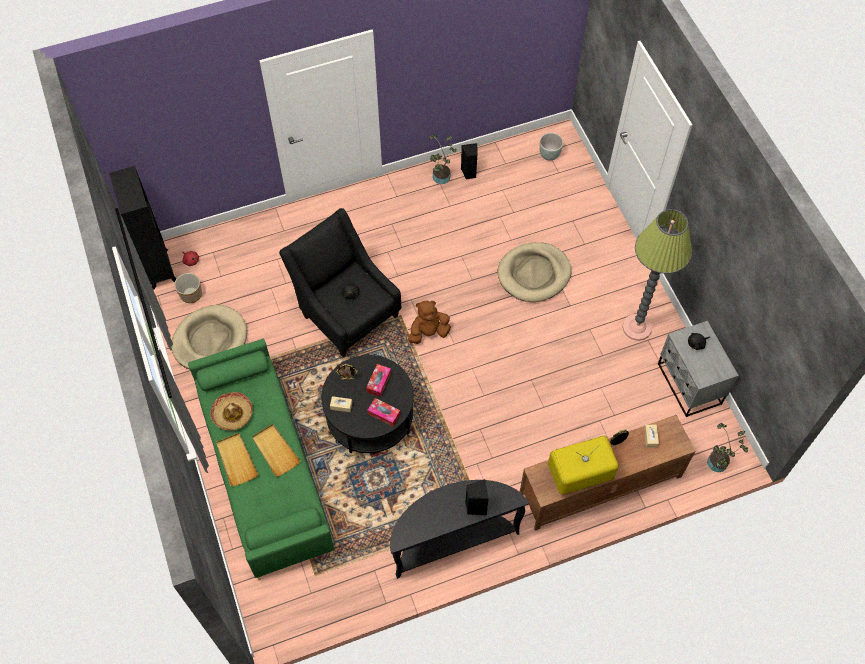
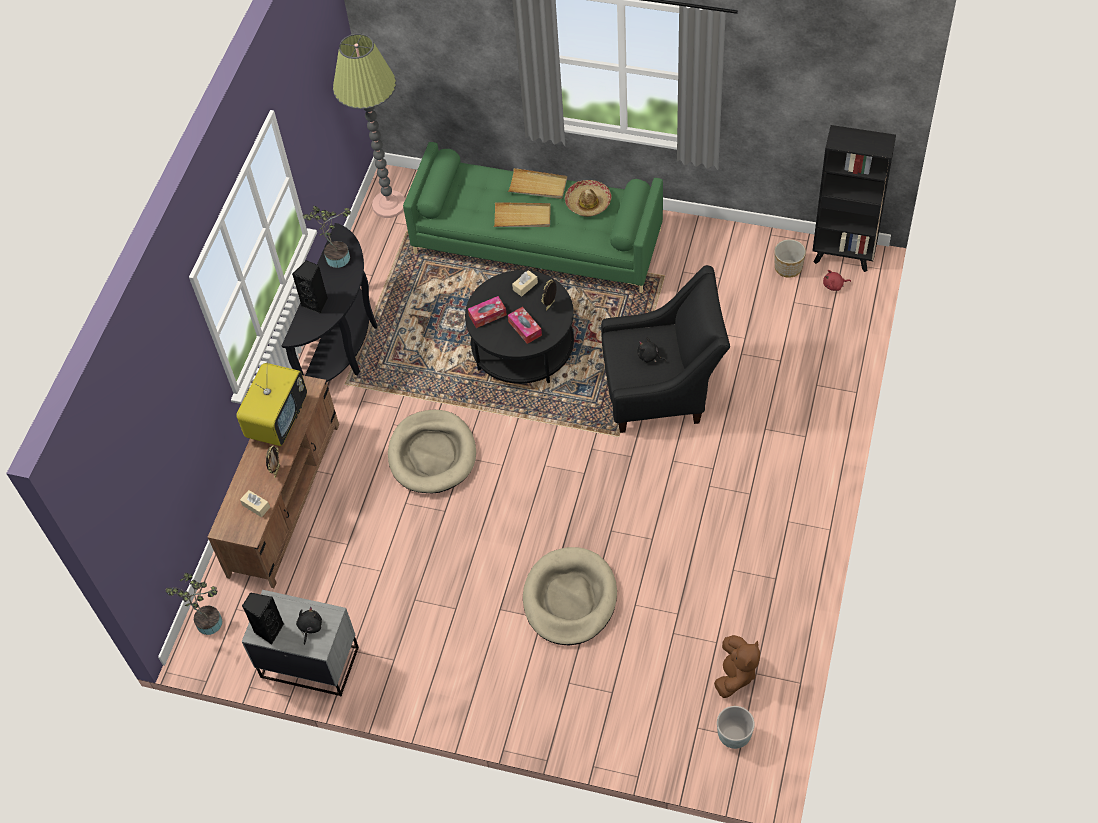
camera: 130 degrees right, 5 degrees down
beige dog bed [171,304,247,369] -> beige dog bed moved to [388,410,476,493]
brown plush toy [408,301,451,344] -> brown plush toy moved to [714,635,760,698]
potted plant [429,134,456,184] -> potted plant moved to [303,206,351,268]
black speaker [461,143,478,179] -> black speaker moved to [242,592,284,645]
floor lamp [622,209,692,341] -> floor lamp moved to [333,33,405,218]

